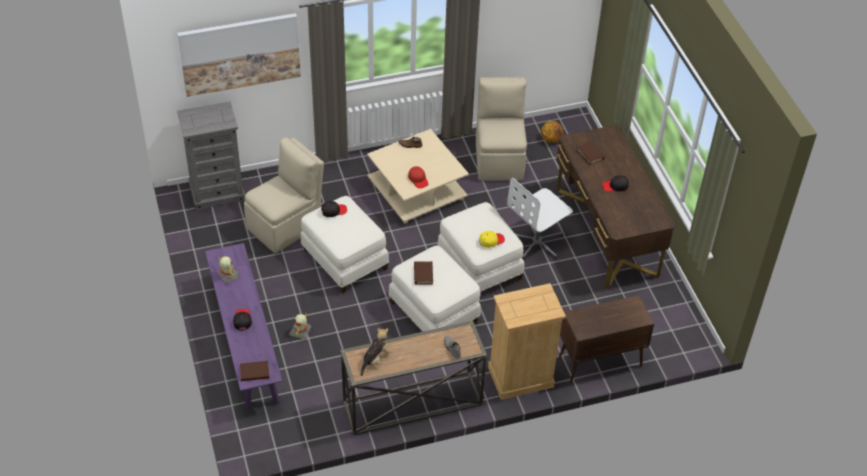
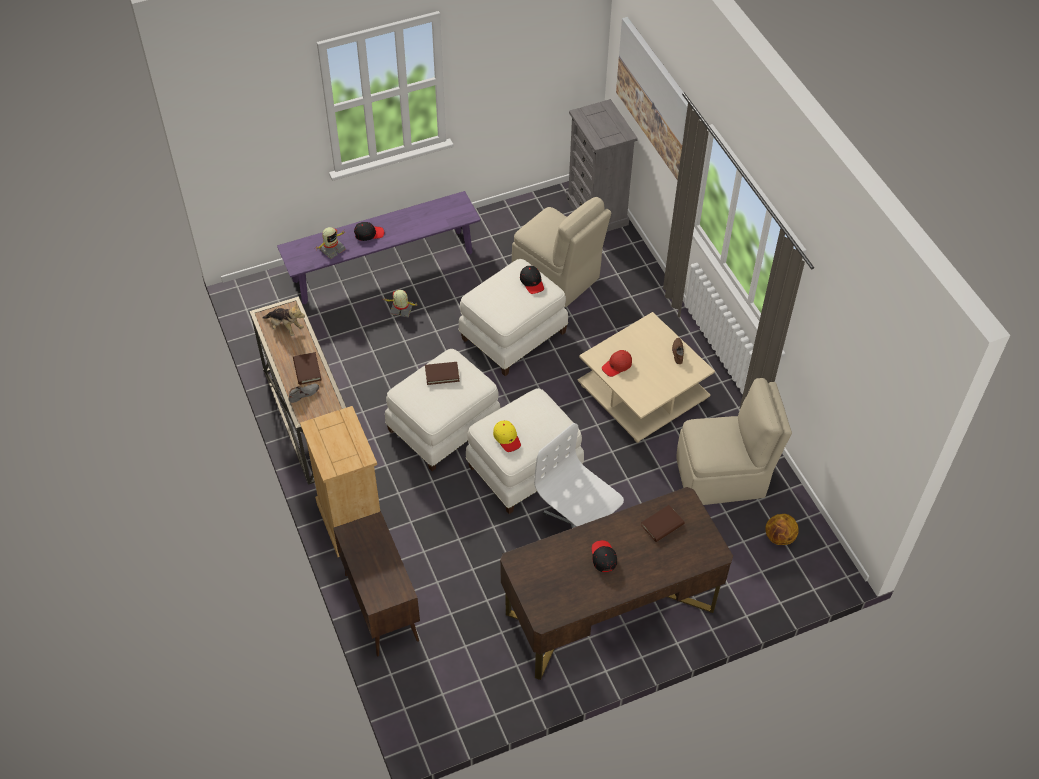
camera: 85 degrees right, 5 degrees up
toy robot [217,256,240,283] -> toy robot moved to [316,227,346,259]
brown book [240,361,270,381] -> brown book moved to [293,352,321,385]

